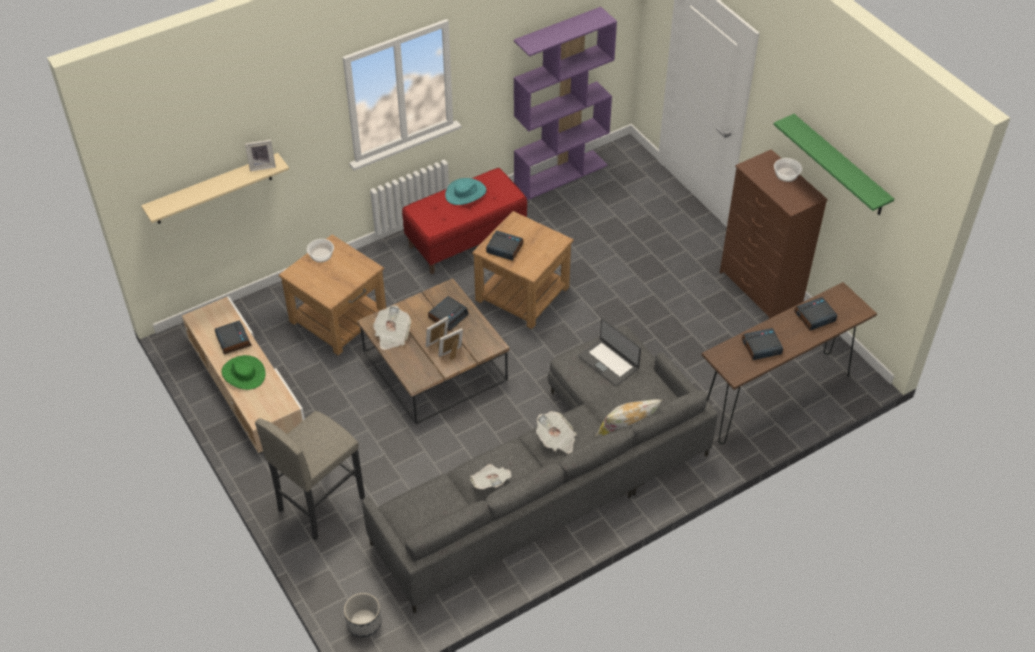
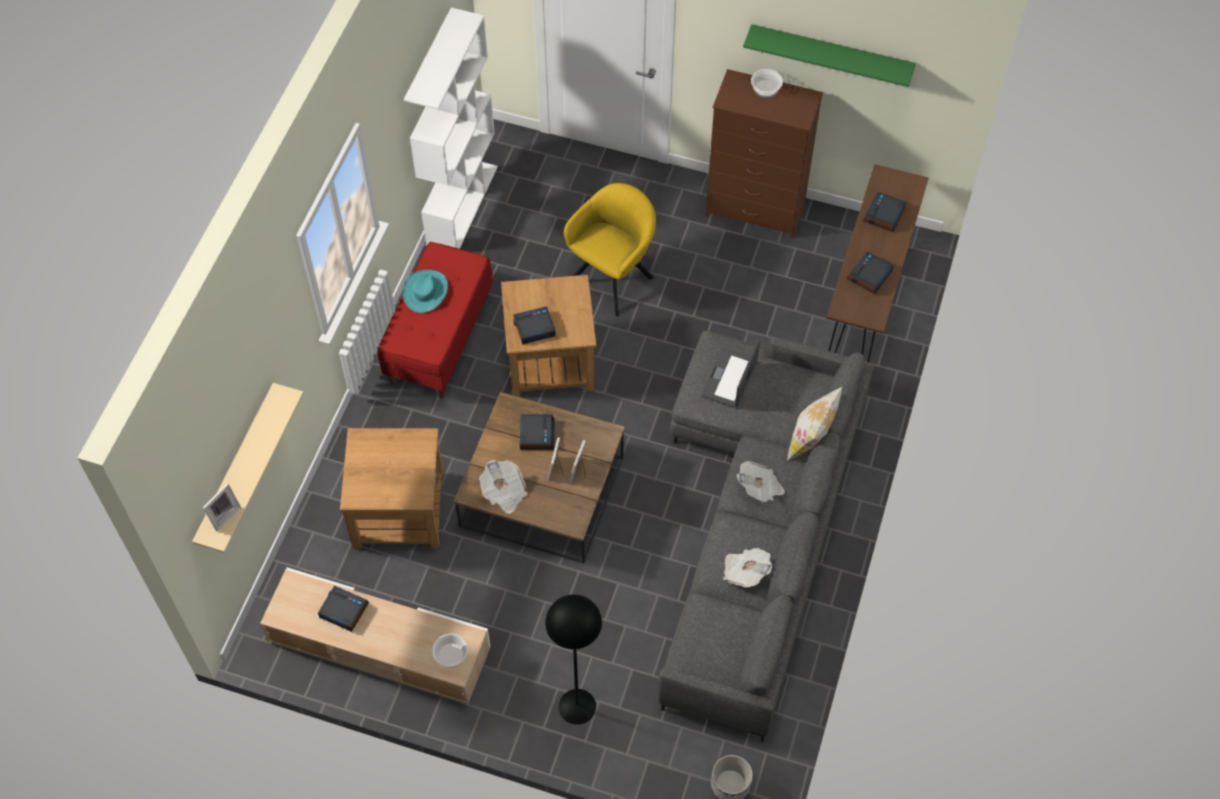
camera: 40 degrees left, 10 degrees up
green hat [222,355,266,390] -> none
picture frame [245,140,276,171] -> picture frame moved to [202,483,241,532]
grey stool [255,411,365,540] -> black floor lamp [545,594,602,725]
bowl [307,239,334,263] -> bowl moved to [432,634,468,668]
purple bookcase [514,7,617,200] -> white bookcase [404,8,498,249]
laptop [578,318,641,386] -> laptop turned 105 degrees clockwise [701,339,760,407]
none -> yellow armchair [564,183,656,317]

